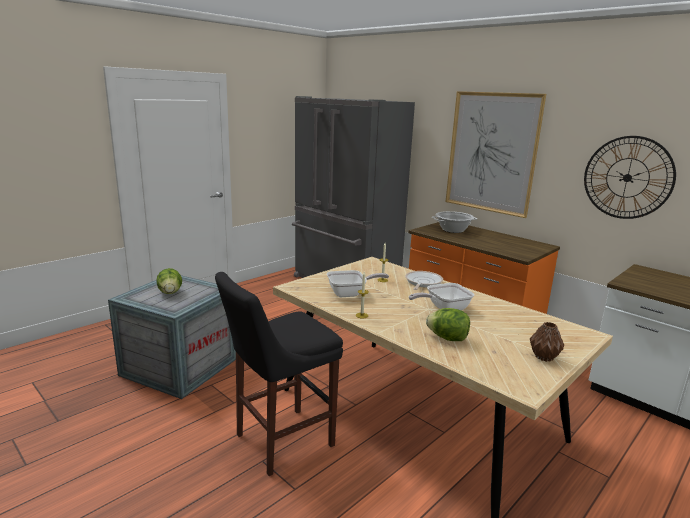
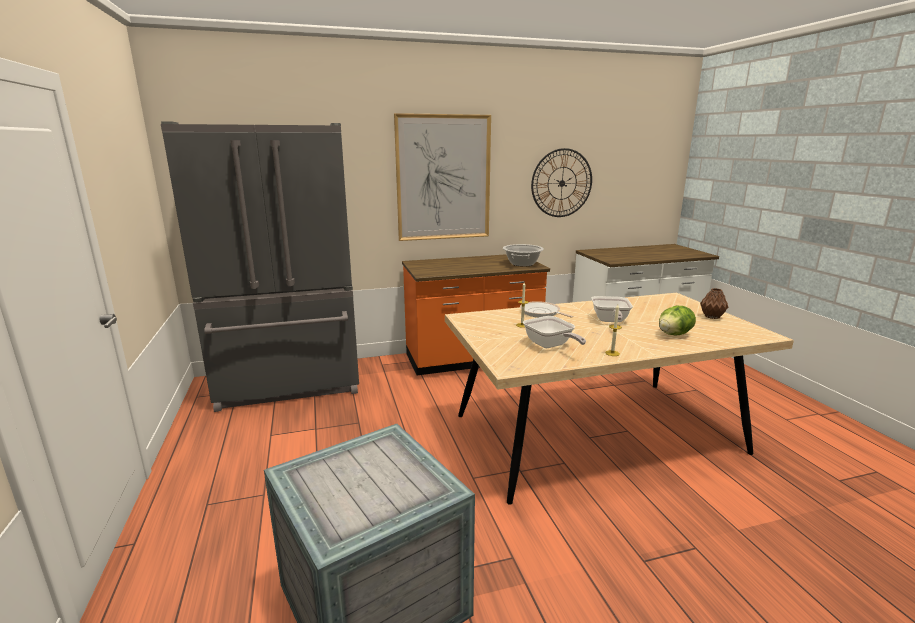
camera: 60 degrees left, 0 degrees up
lettuce [156,268,182,294] -> none
black stool [215,272,343,476] -> none
frying pan [327,270,389,297] -> frying pan turned 135 degrees clockwise [523,316,586,348]
cooking pot [432,211,477,233] -> cooking pot moved to [503,244,544,267]

